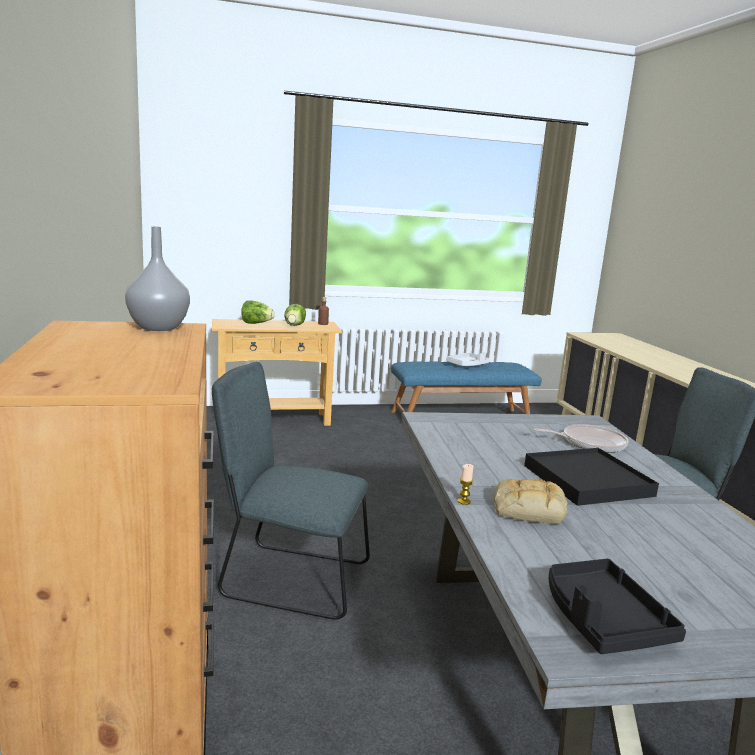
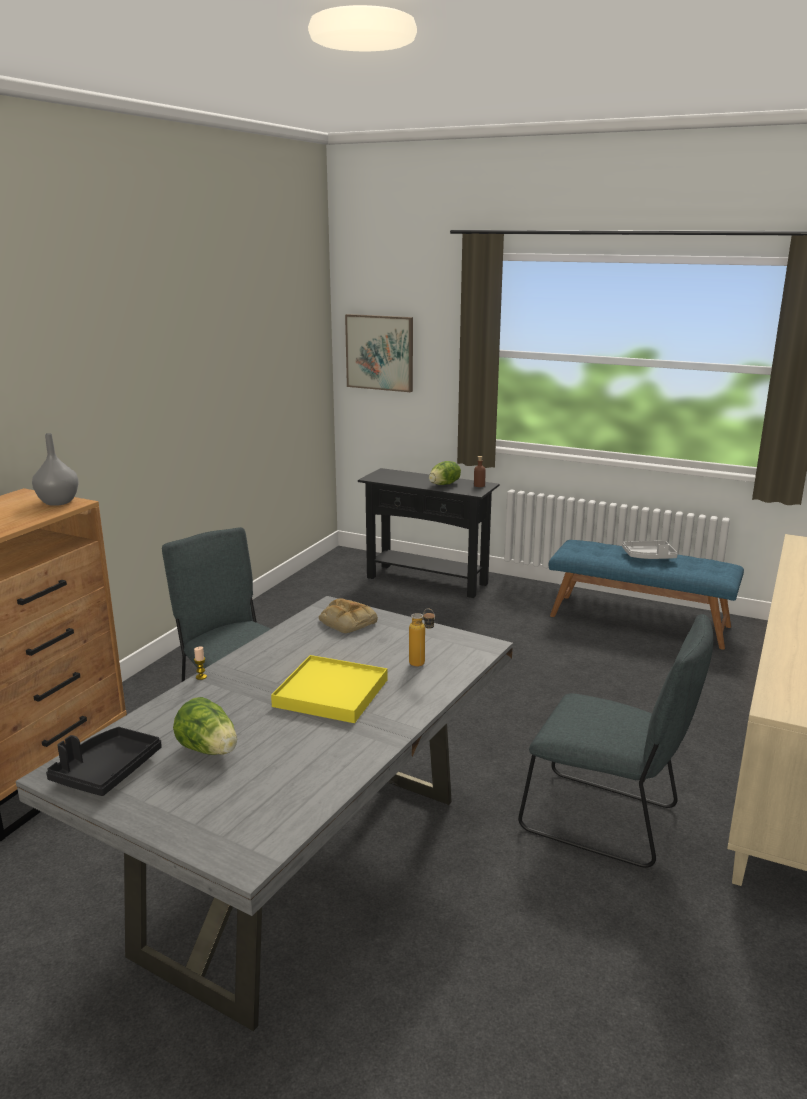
camera: 40 degrees right, 5 degrees up
beige console table [212,319,342,426] -> black console table [358,468,500,598]
lettuce [241,300,275,324] -> lettuce moved to [173,697,237,755]
bread [494,479,567,524] -> bread moved to [319,598,378,633]
black tray [524,448,659,506] -> yellow tray [271,655,388,723]
frying pan [534,424,629,453] -> bottle [409,608,435,667]
none -> picture [345,314,413,392]

